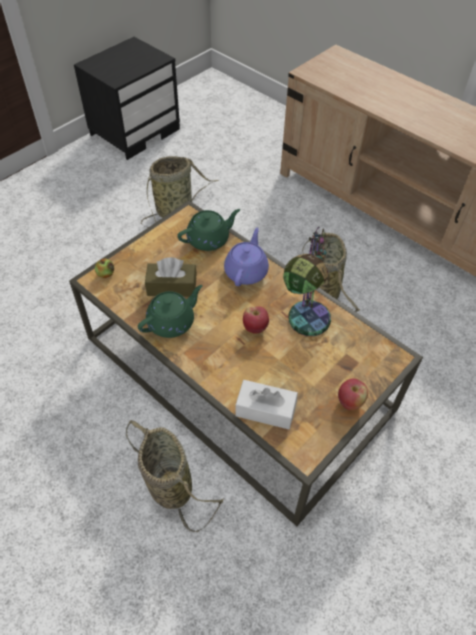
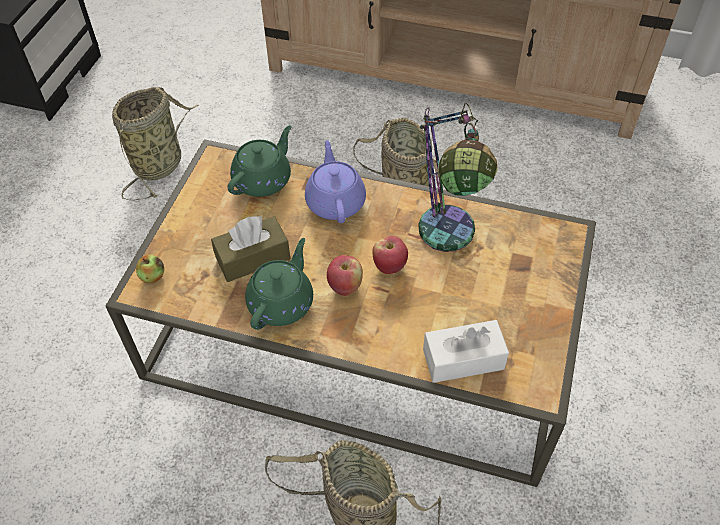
camera: 25 degrees left, 0 degrees up
apple [338,379,368,410] -> apple moved to [327,255,363,296]

